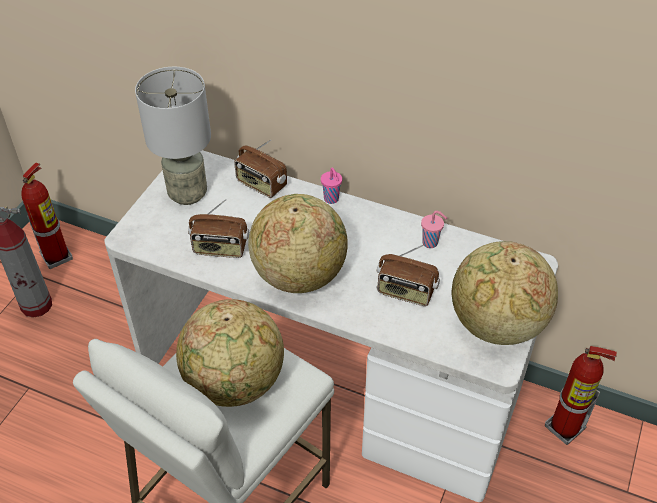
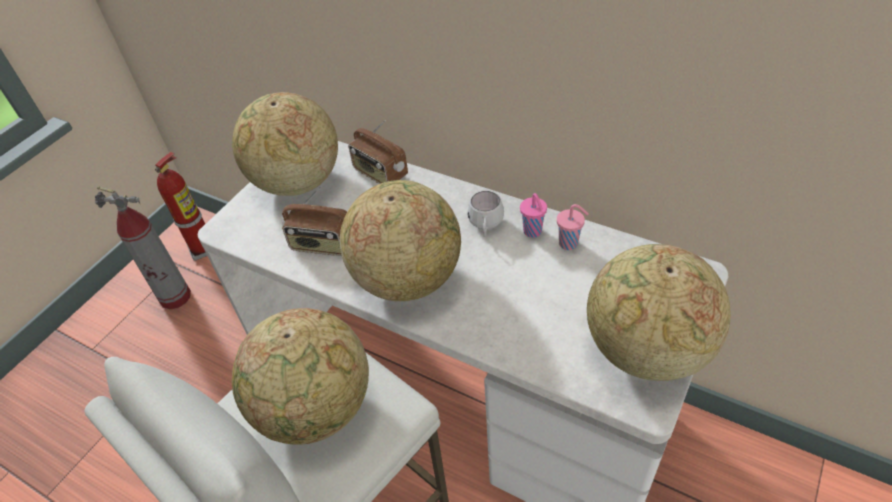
camera: 10 degrees right, 0 degrees up
grey table lamp [135,67,211,205] -> globe [232,92,338,196]
pink cup [321,168,342,204] -> pink cup moved to [520,193,547,238]
radio [377,245,440,306] -> none
fire extinguisher [545,346,617,445] -> none
none -> white mug [467,191,504,237]

